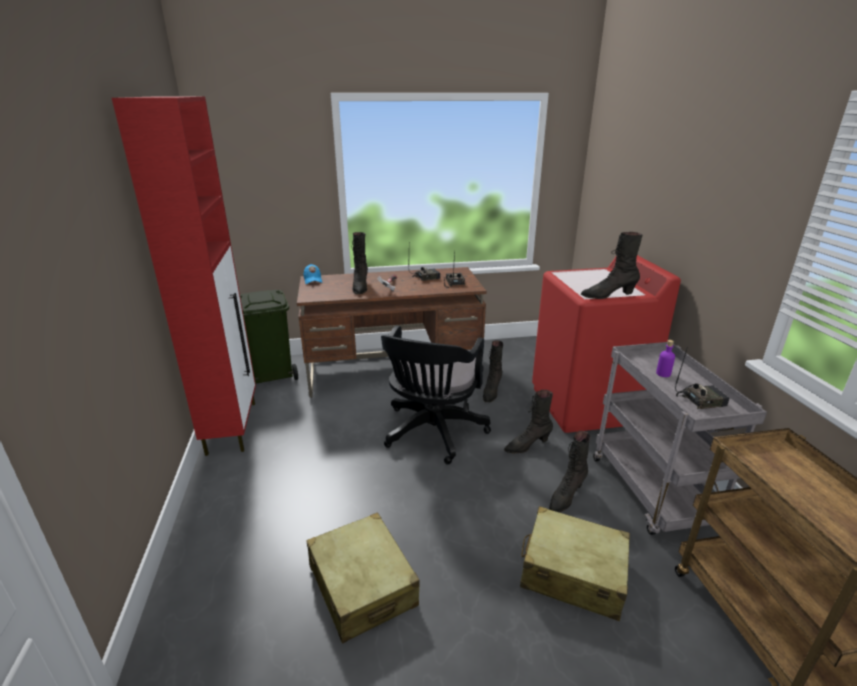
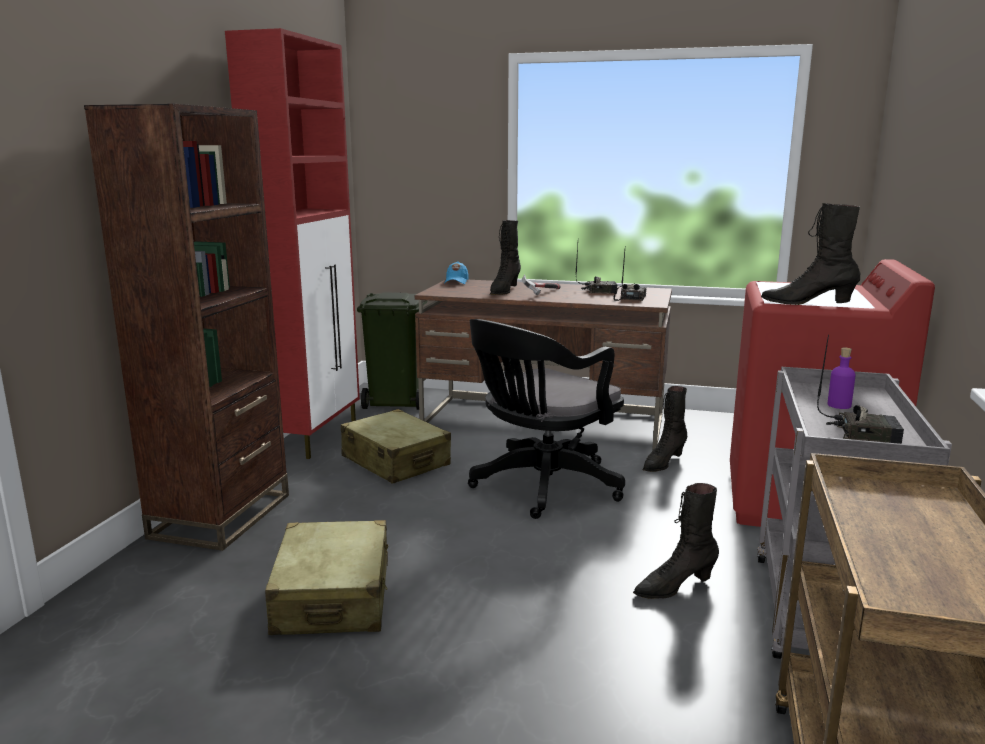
camera: 25 degrees right, 10 degrees down
black boot [504,390,553,454] -> none
beige suitcase [520,506,630,621] -> beige suitcase moved to [341,409,451,484]
none -> brown bookcase [84,104,289,551]

